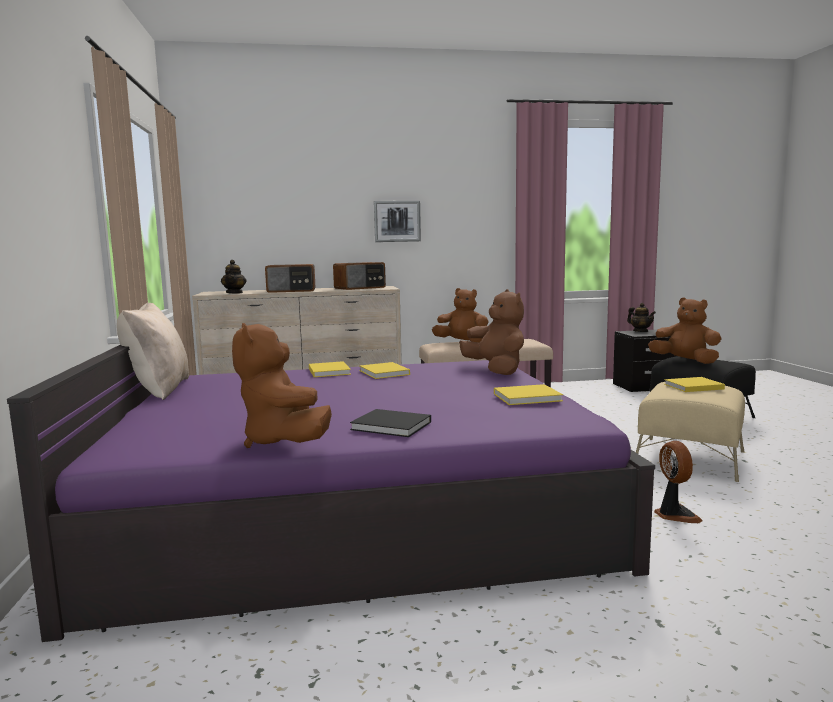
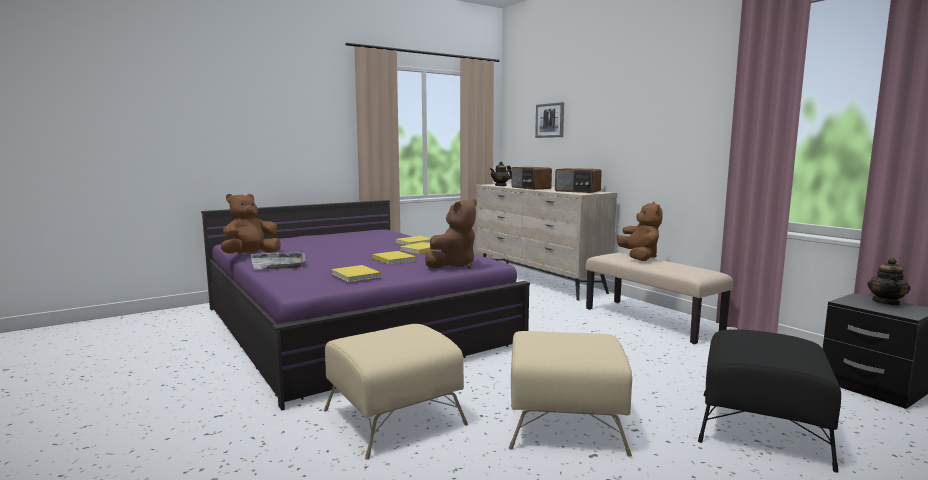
camera: 65 degrees right, 0 degrees up
beige pillow [117,303,189,400] -> none
black book [350,409,431,437] -> grey tray [251,251,305,269]
picture [374,201,421,242] -> picture moved to [535,102,564,138]
brown plush toy [648,297,722,364] -> none
fan [654,441,703,523] -> beige ottoman [324,324,468,460]
yellow book [664,377,725,392] -> yellow book moved to [373,251,416,264]

